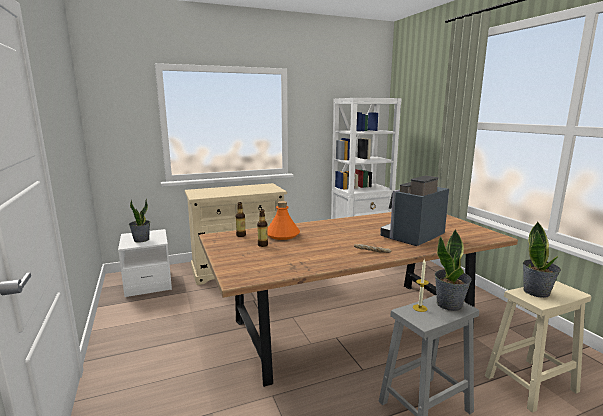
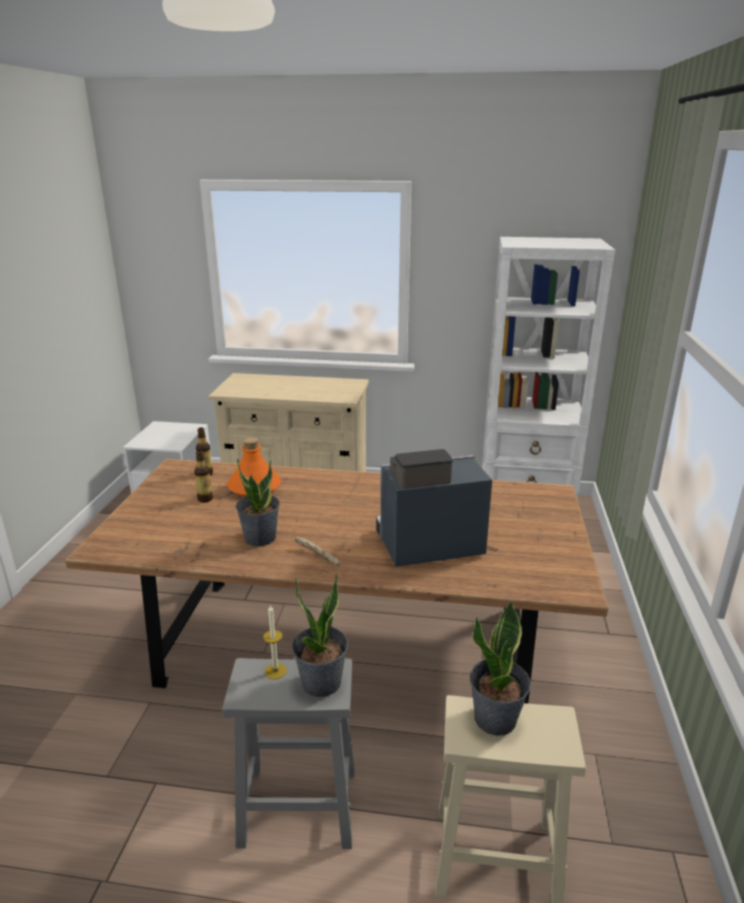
camera: 30 degrees right, 10 degrees up
potted plant [129,199,150,243] -> potted plant moved to [235,458,280,547]

